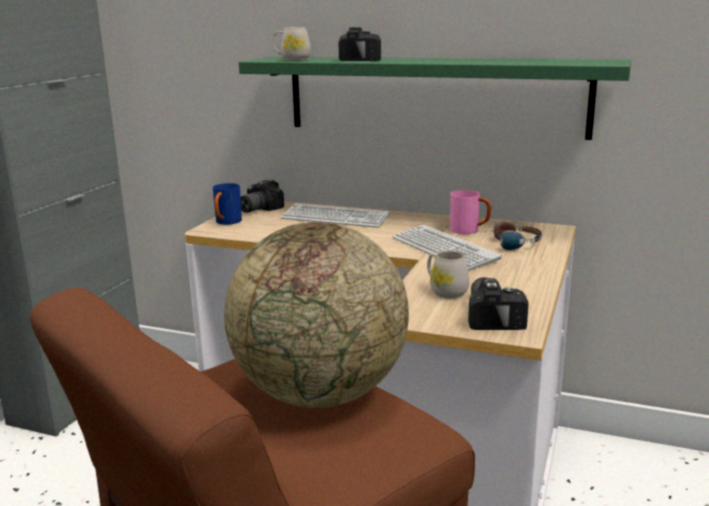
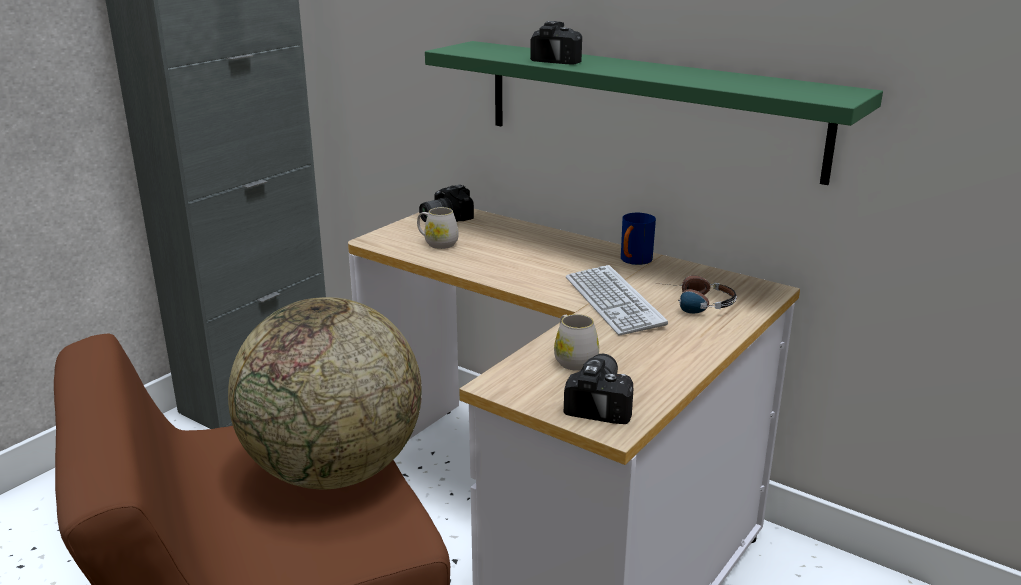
camera: 15 degrees right, 5 degrees up
blue mug [213,183,242,225] -> blue mug moved to [621,213,656,265]
white mug [273,27,311,61] -> white mug moved to [417,207,459,249]
keyboard [280,204,390,228] -> none
pink mug [450,190,491,234] -> none

